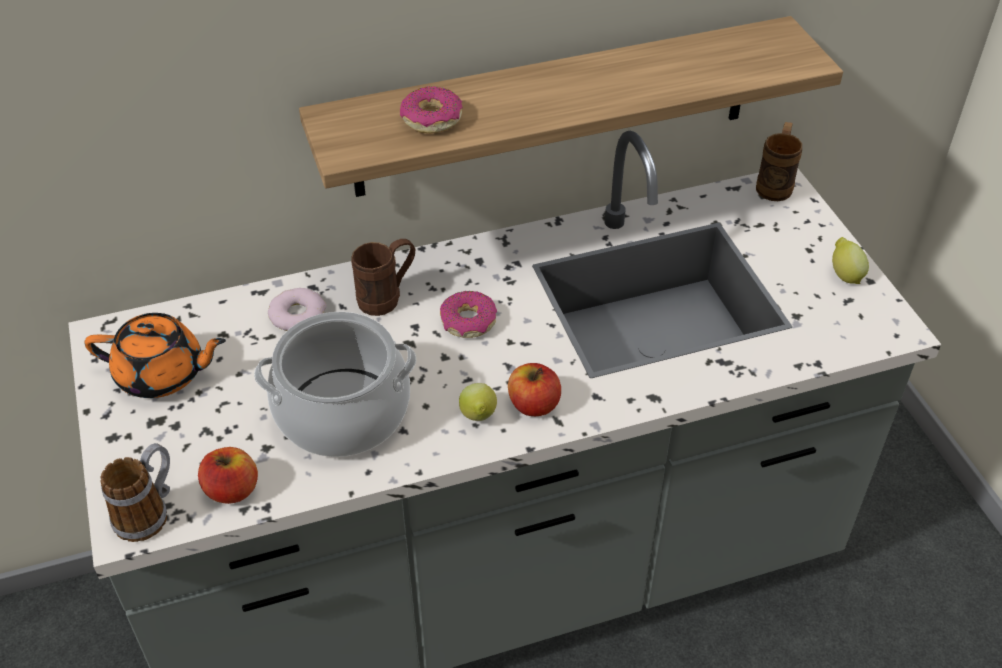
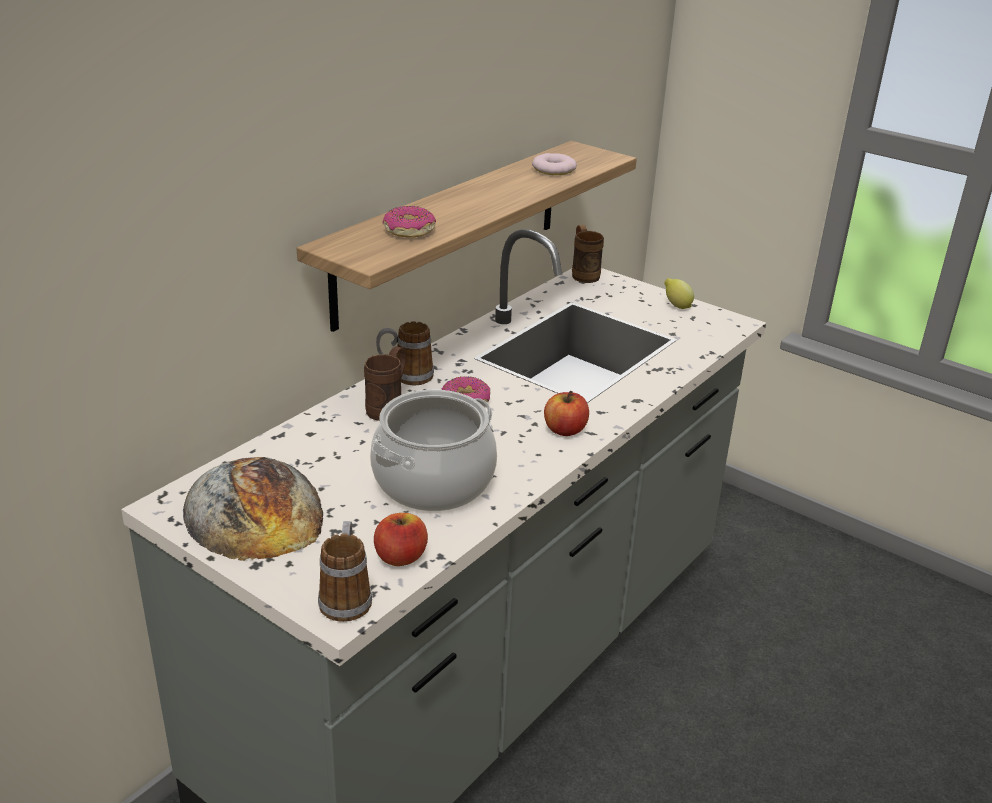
camera: 35 degrees left, 15 degrees down
orange teapot [84,313,226,398] -> bread [183,457,323,561]
donut [268,288,327,331] -> donut moved to [532,153,577,175]
lemon [459,383,497,421] -> none
none -> mug [376,321,434,385]

